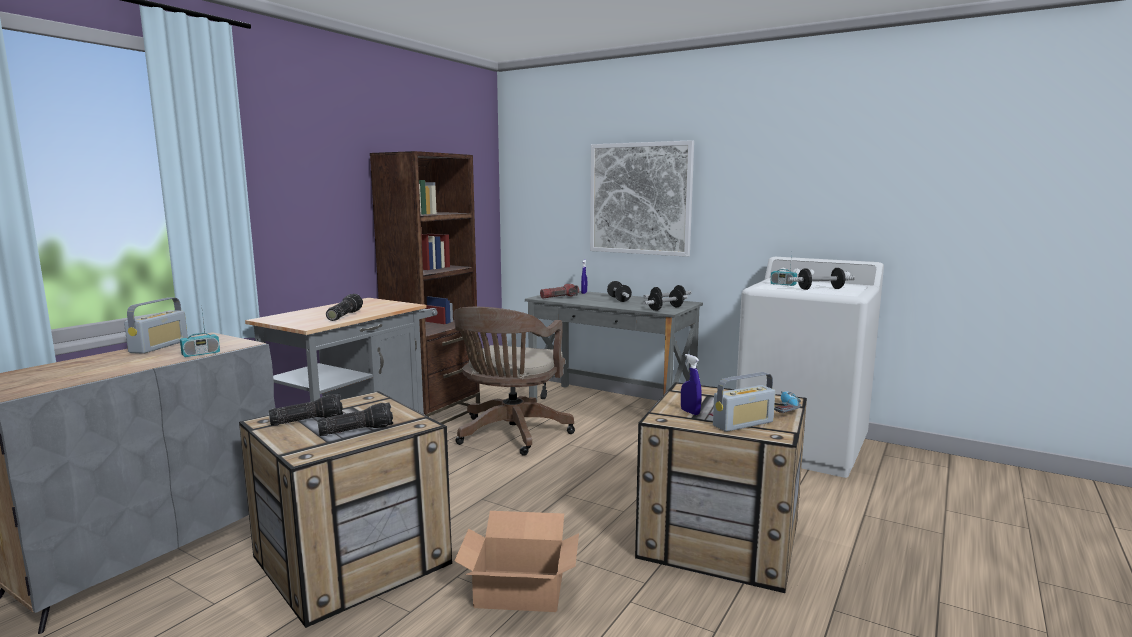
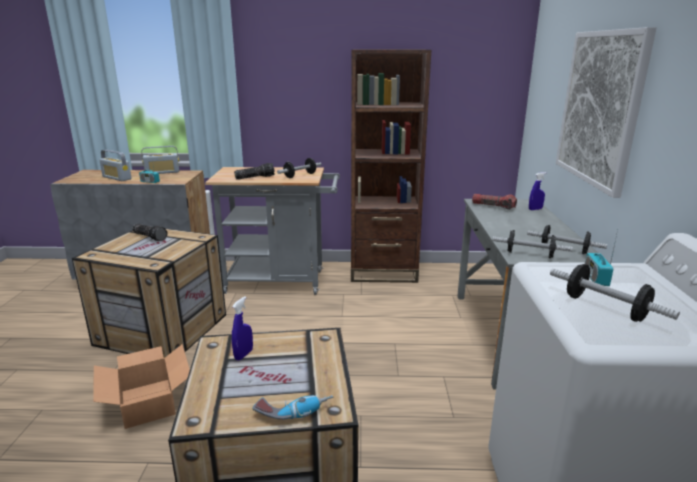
camera: 60 degrees right, 10 degrees up
flashlight [317,403,393,436] -> none
brown office chair [453,307,575,455] -> none
dumbbell [607,281,632,302] -> dumbbell moved to [277,158,321,178]
radio [713,372,775,432] -> radio moved to [99,150,132,181]

